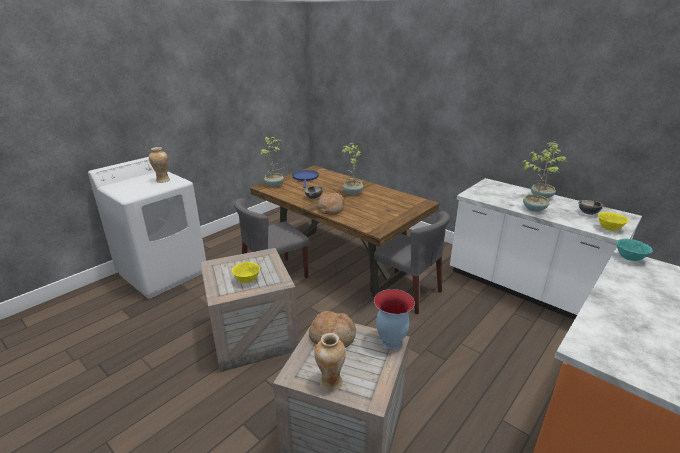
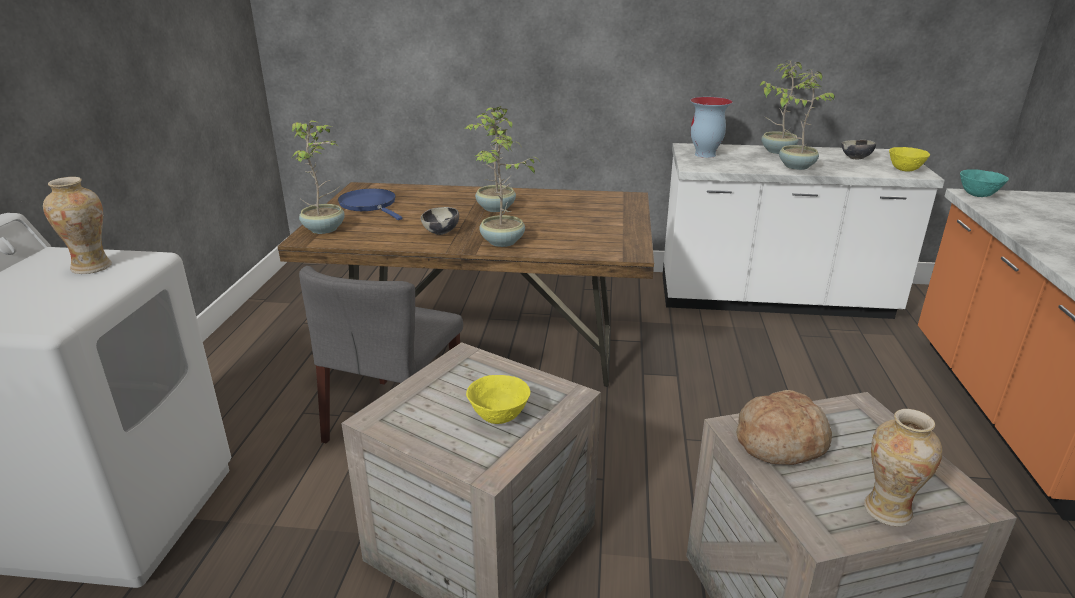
camera: 35 degrees left, 0 degrees up
bread [317,192,345,215] -> potted plant [475,127,539,247]
grey chair [370,211,450,314] -> none
vase [374,289,415,349] -> vase moved to [690,97,732,158]

